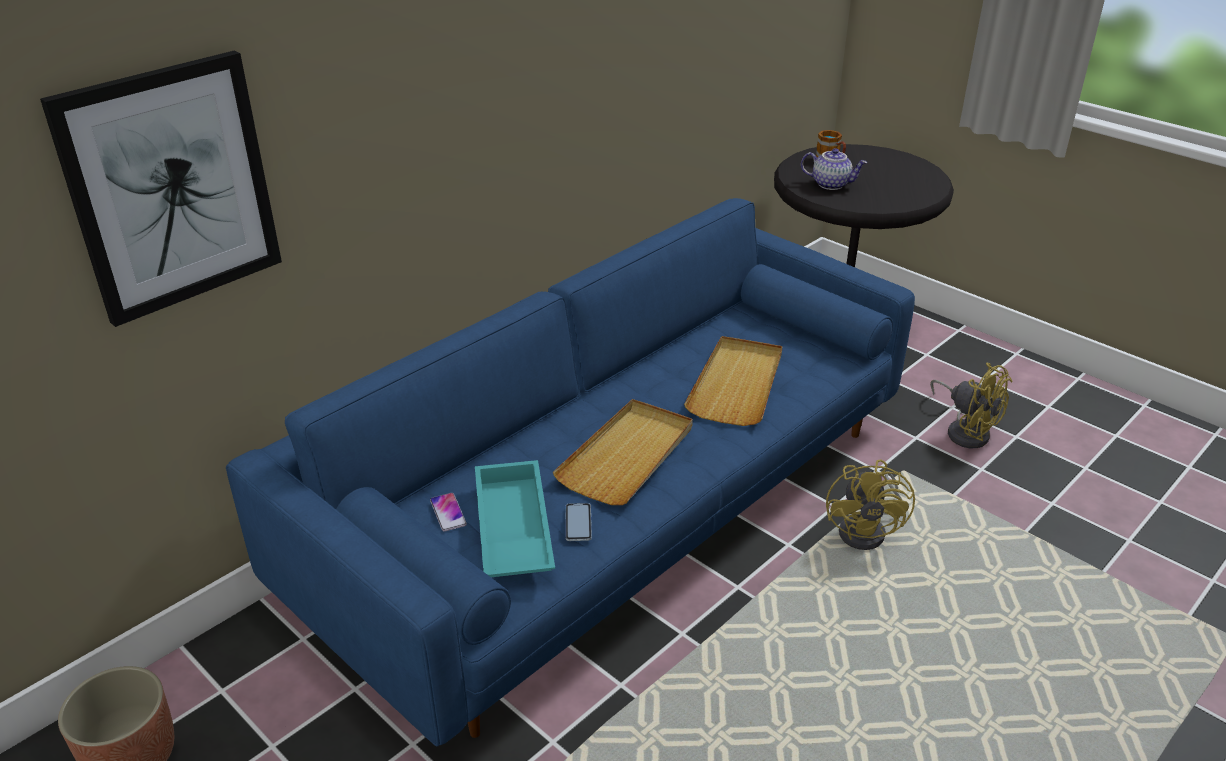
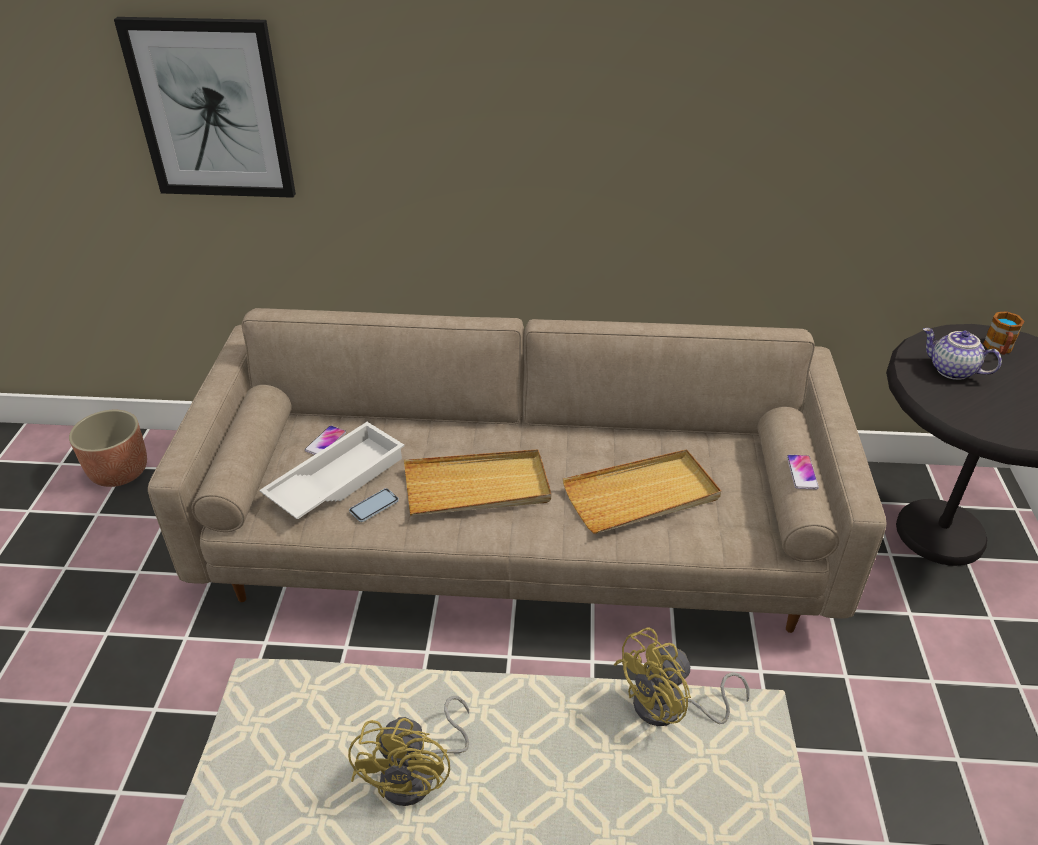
camera: 50 degrees right, 5 degrees up
blue sofa [226,198,915,747] -> beige sofa [148,308,886,633]
turquoise tray [475,460,555,577] -> white tray [259,422,405,519]
teapot [801,148,867,190] -> teapot turned 150 degrees clockwise [923,328,1002,380]
yellow fan [930,363,1012,448] -> yellow fan moved to [348,696,469,806]
none -> phone [787,455,819,489]

